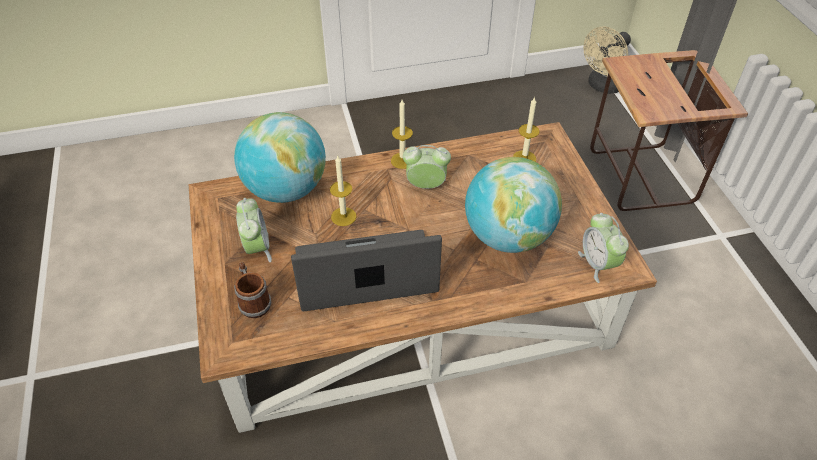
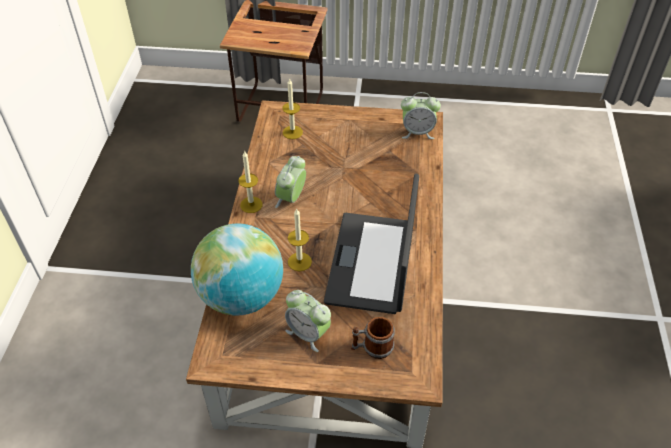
camera: 70 degrees left, 0 degrees up
alarm clock [236,198,272,262] -> alarm clock turned 150 degrees counterclockwise [285,290,331,352]
globe [465,157,562,253] -> none
beige fan [583,26,631,94] -> none

